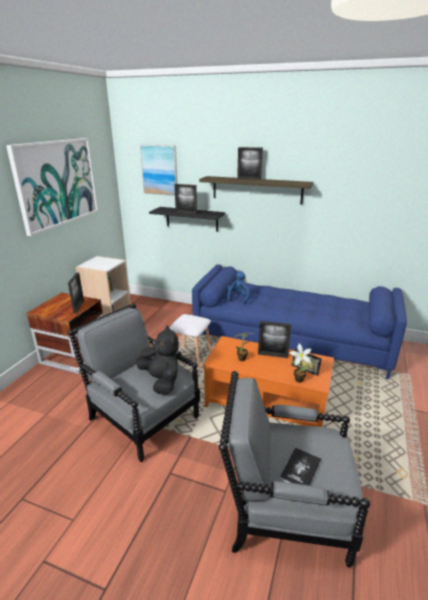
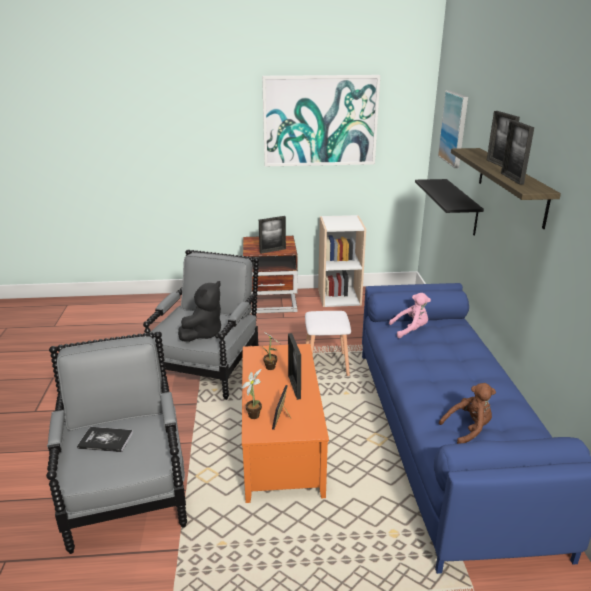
camera: 65 degrees right, 0 degrees up
picture frame [174,184,197,214] -> picture frame moved to [501,120,534,185]
blue plush toy [227,271,250,304] -> pink plush toy [389,293,431,338]
none -> brown plush toy [439,383,496,444]

